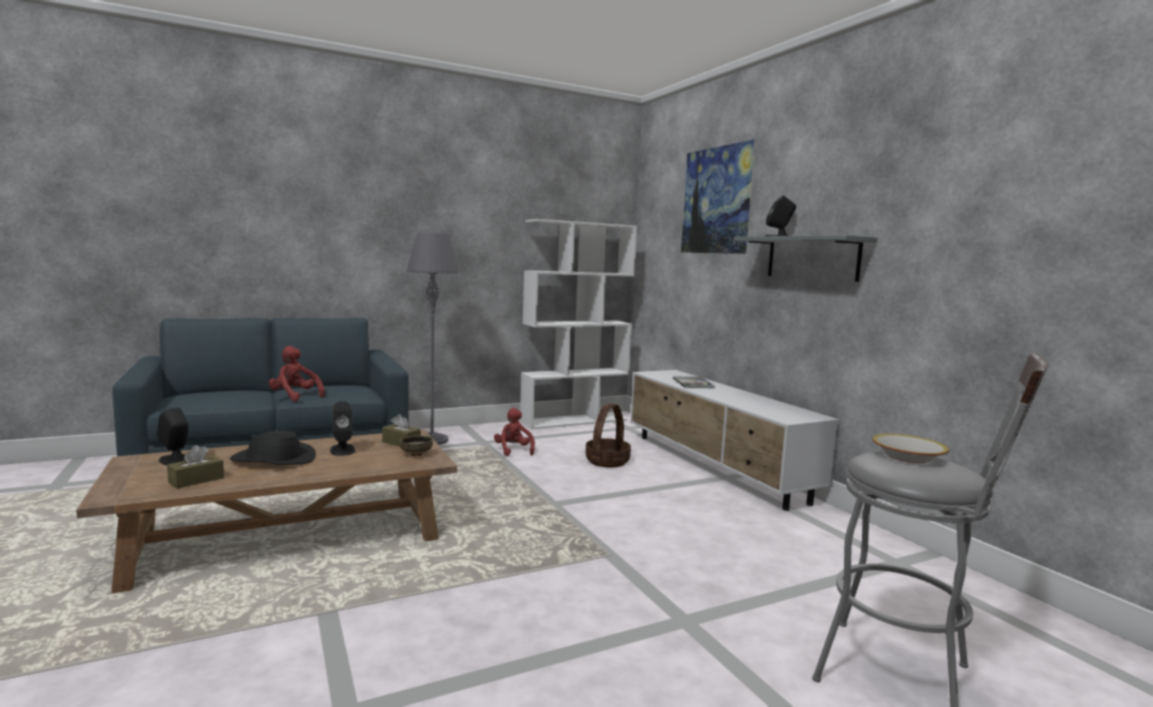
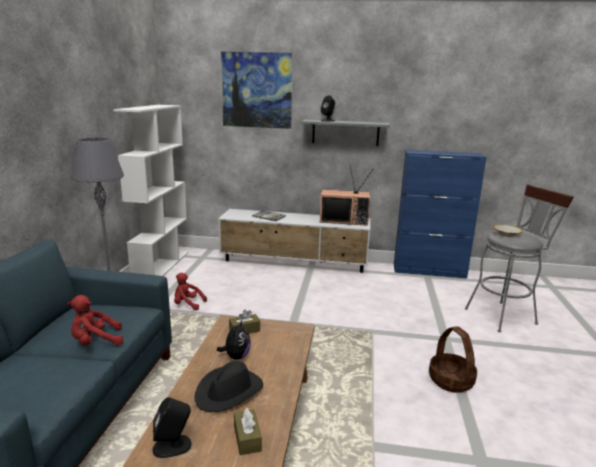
camera: 55 degrees left, 10 degrees up
black speaker [330,401,355,456] -> plush toy [217,320,251,359]
bowl [400,435,433,456] -> none
basket [586,403,631,468] -> basket moved to [429,326,477,393]
none -> television [320,166,372,226]
none -> blue cabinet [394,150,487,279]

